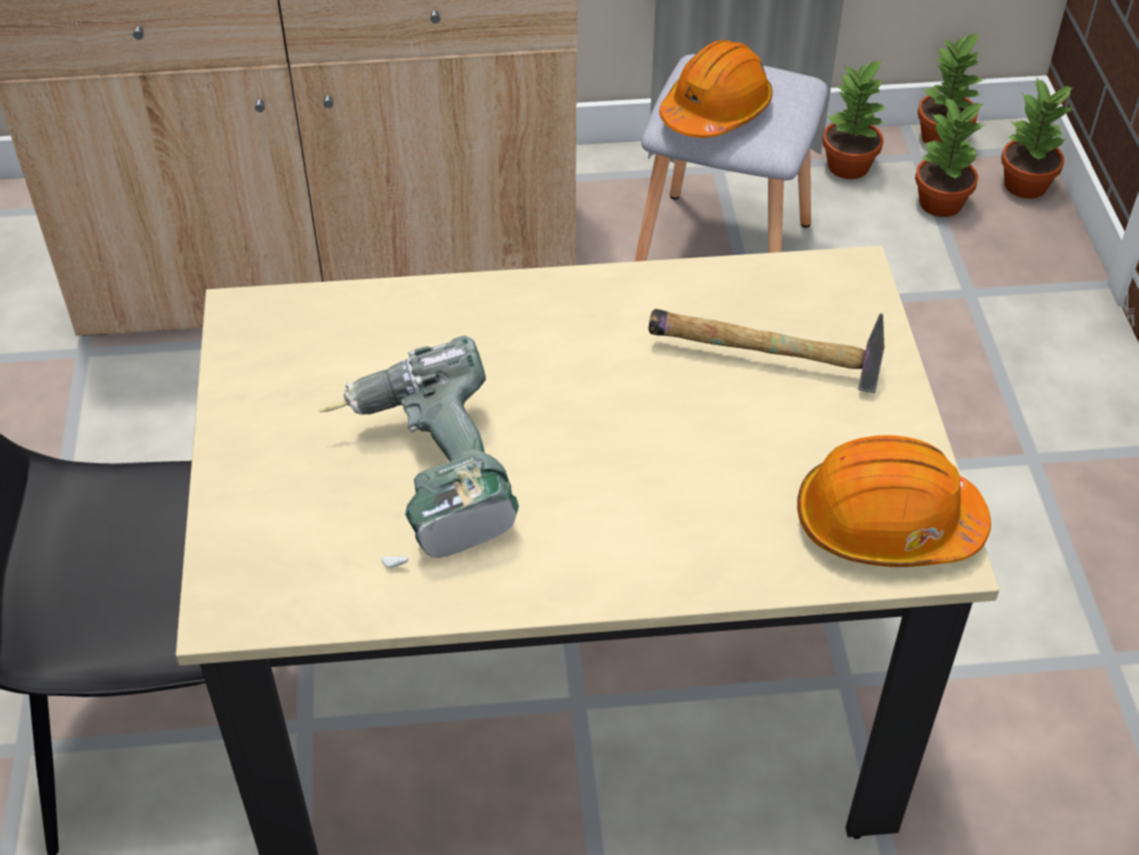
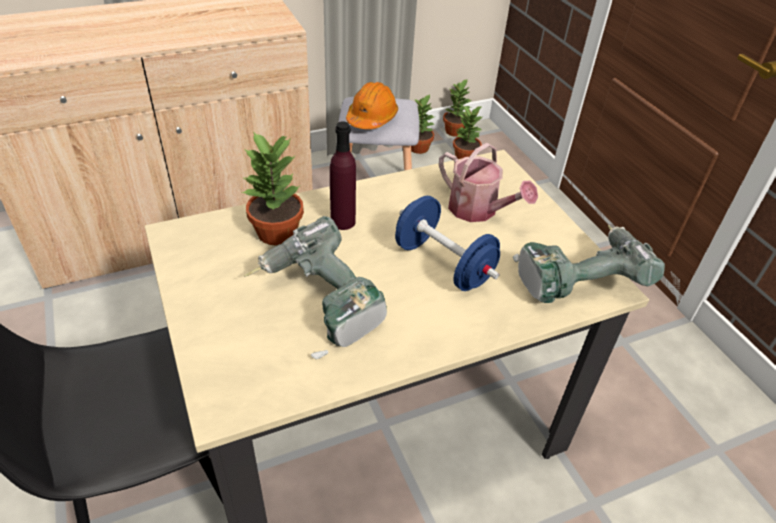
camera: 20 degrees left, 5 degrees down
hammer [648,309,884,393] -> watering can [439,143,538,222]
orange hard hat [797,435,991,567] -> power drill [513,225,665,303]
potted plant [1001,78,1073,199] -> potted plant moved to [242,131,304,245]
none -> purple bottle [330,121,356,230]
none -> blue dumbbell [395,196,500,291]

